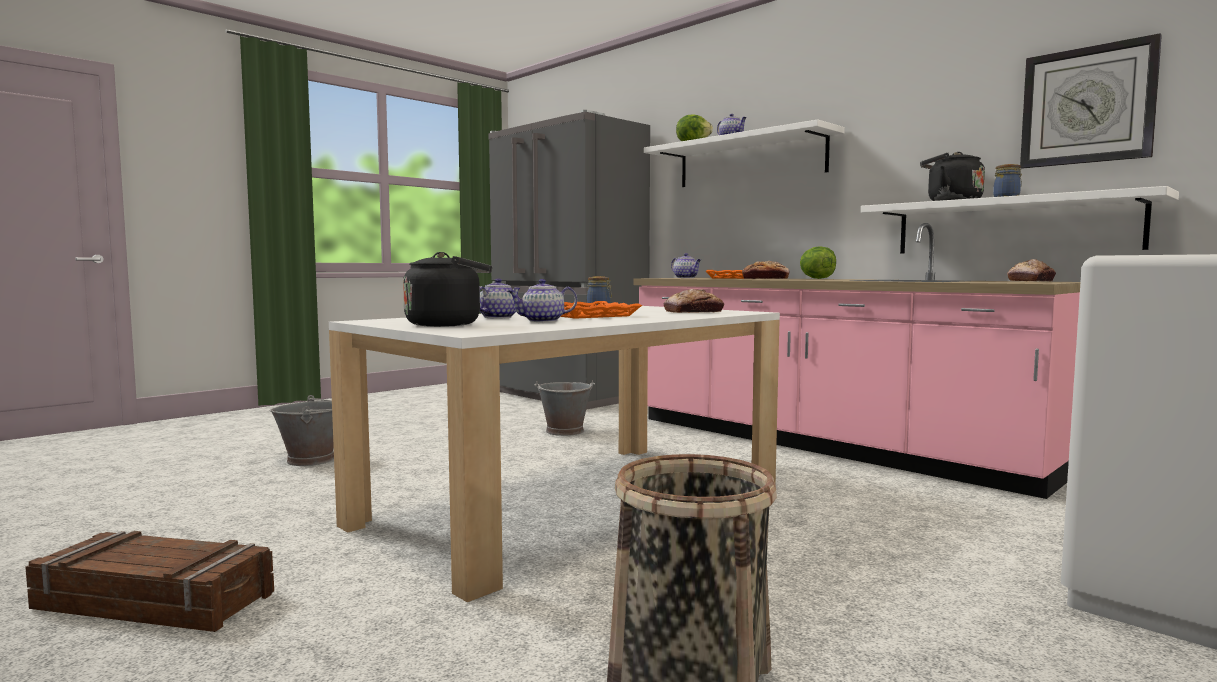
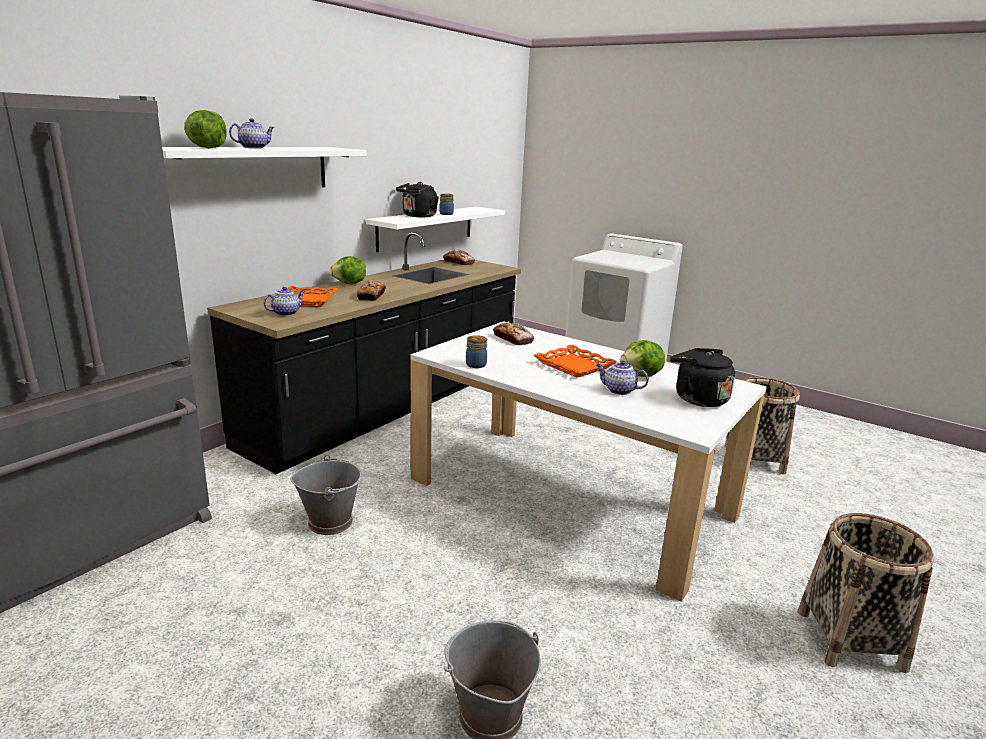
camera: 100 degrees left, 15 degrees up
crate [25,531,274,632] -> basket [798,513,934,673]
teapot [508,279,577,322] -> lettuce [620,340,665,377]
pink counter [634,223,1080,499] -> black counter [207,232,521,474]
wall clock [1020,33,1162,169] -> none

